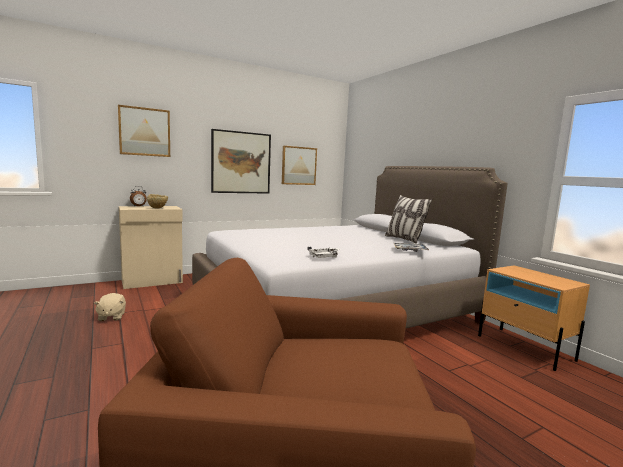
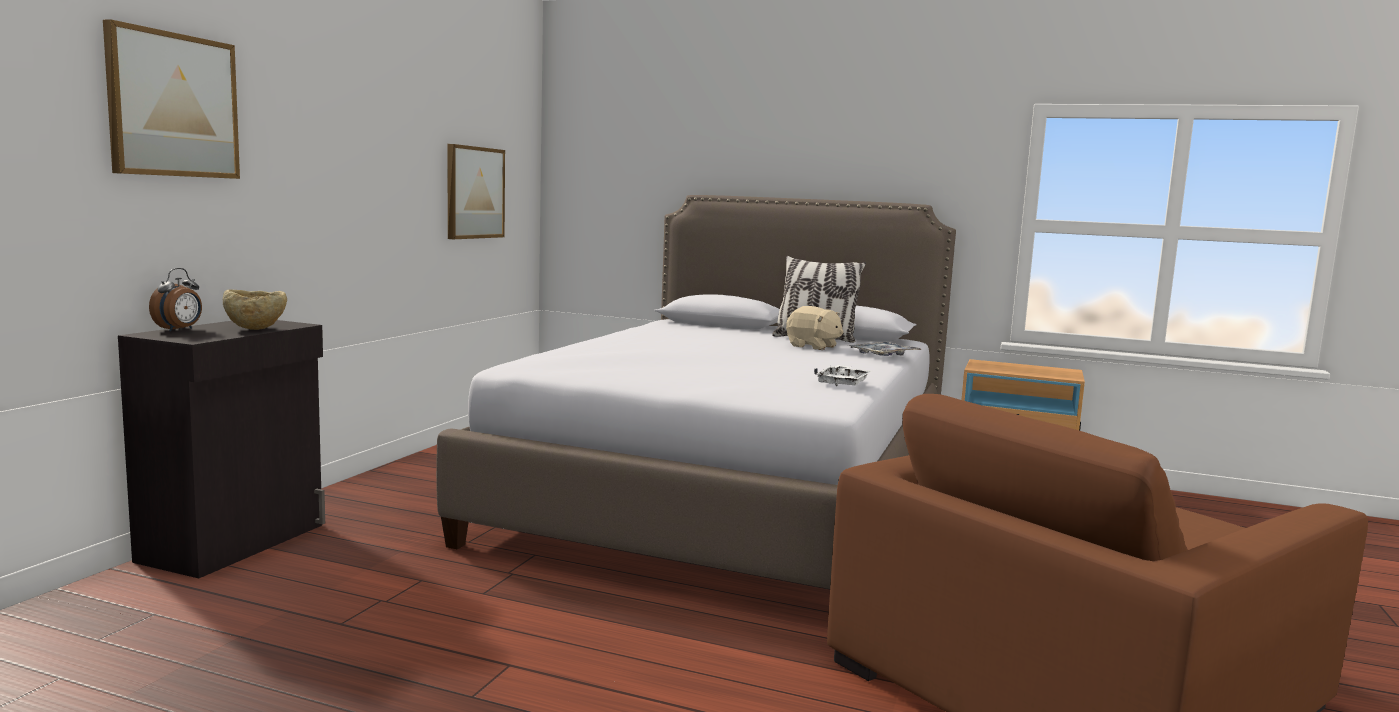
camera: 40 degrees left, 0 degrees up
beige plush toy [94,293,126,321] -> beige plush toy moved to [786,306,844,350]
beige cabinet [119,206,183,289] -> black cabinet [118,320,325,578]
picture [211,129,271,194] -> none

